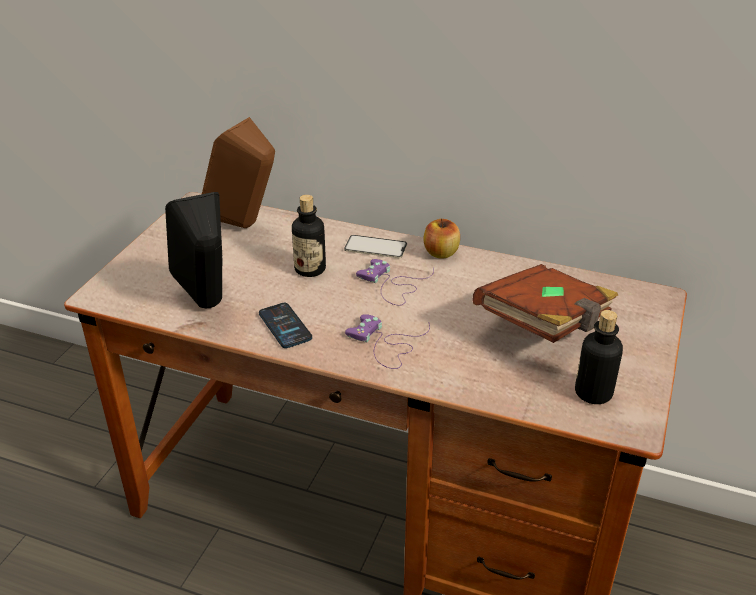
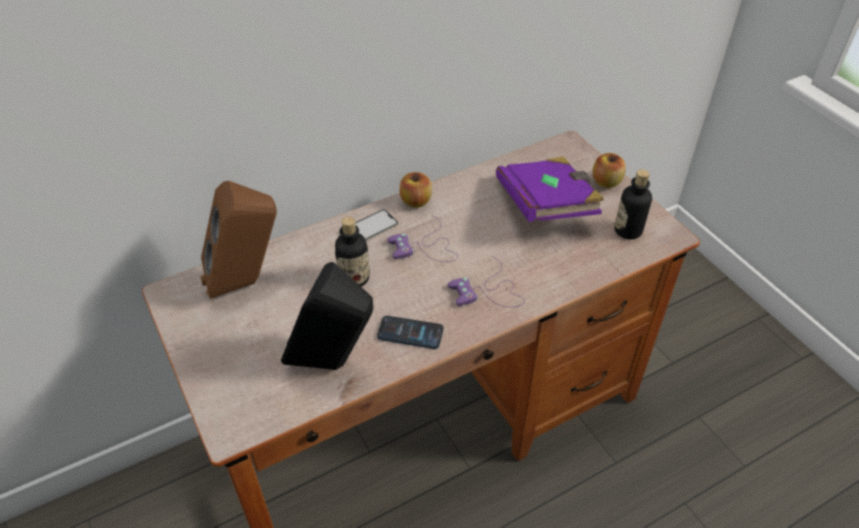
camera: 50 degrees left, 10 degrees up
brown book [472,264,618,343] -> purple book [496,157,604,222]
none -> apple [593,153,626,188]

